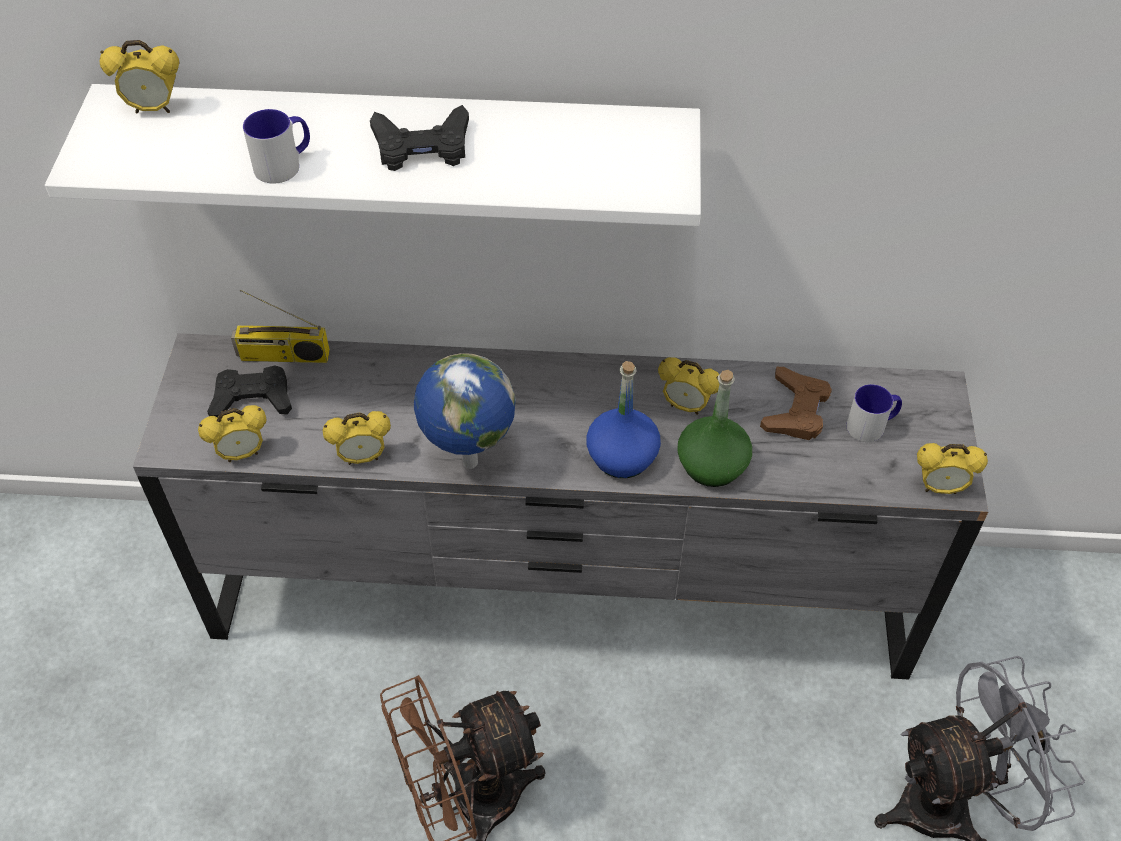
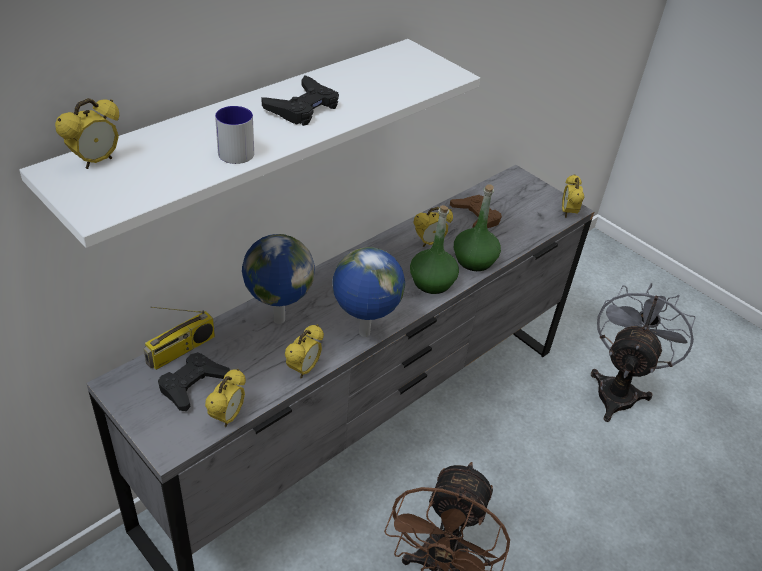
camera: 50 degrees left, 10 degrees down
blue bottle [586,361,661,478] -> green bottle [410,205,459,294]
mug [846,384,902,442] -> none
alarm clock [917,443,988,494] -> alarm clock turned 135 degrees clockwise [562,174,584,218]
none -> globe [242,234,315,324]

